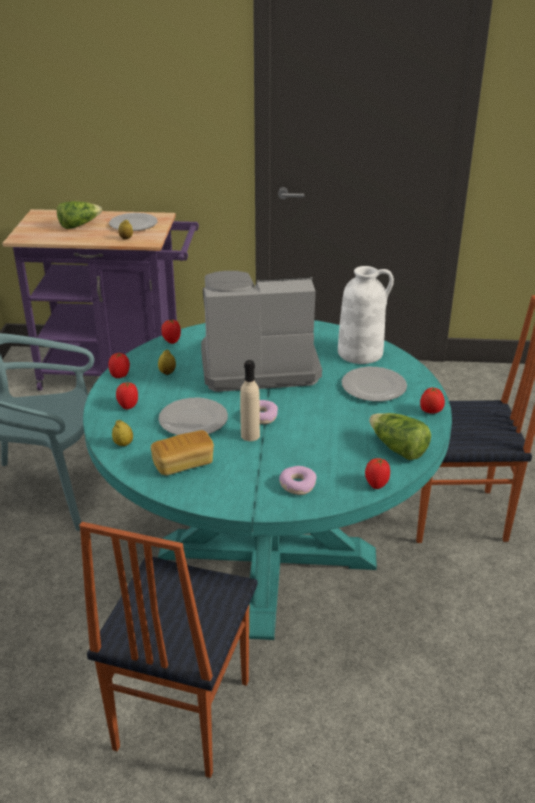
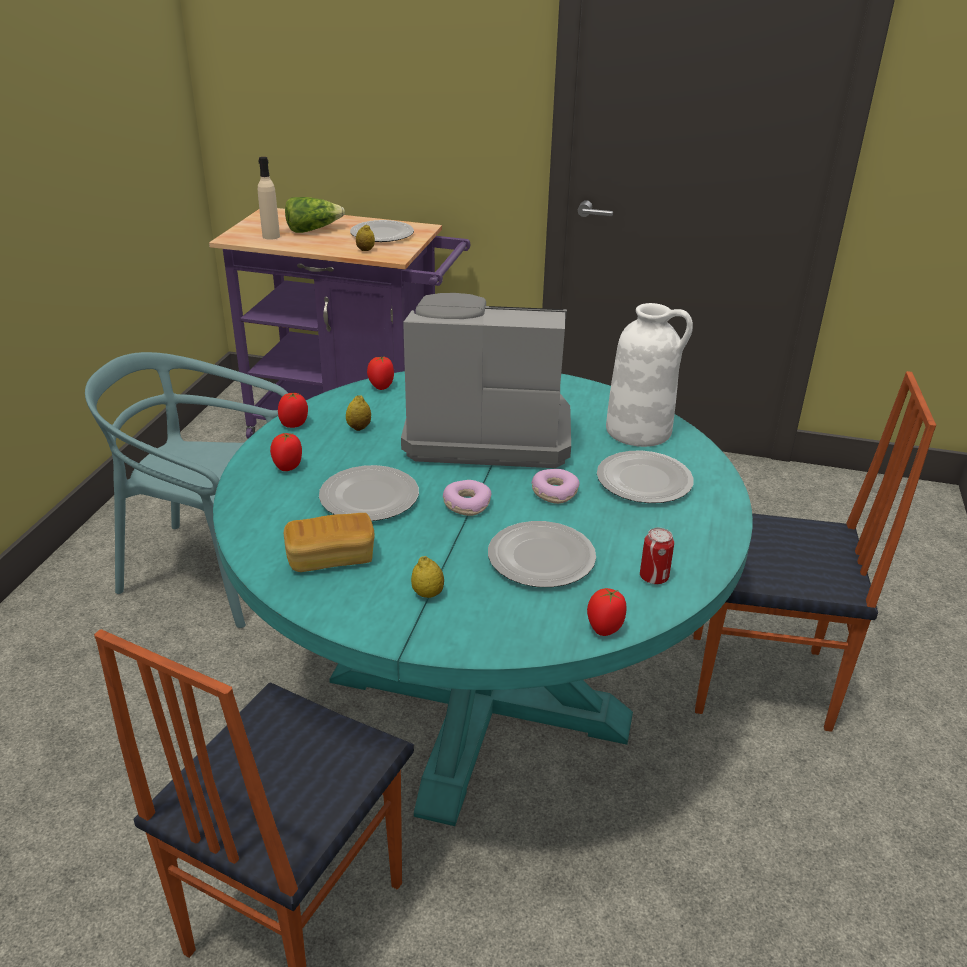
camera: 10 degrees right, 0 degrees up
lemon [112,420,133,446] -> lemon moved to [411,556,444,598]
beige bottle [240,360,260,441] -> beige bottle moved to [258,157,280,240]
donut [279,466,317,495] -> donut moved to [531,469,580,504]
lettuce [369,413,431,460] -> can [640,528,674,584]
tomato [420,388,445,414] -> none
none -> plate [488,521,596,587]

